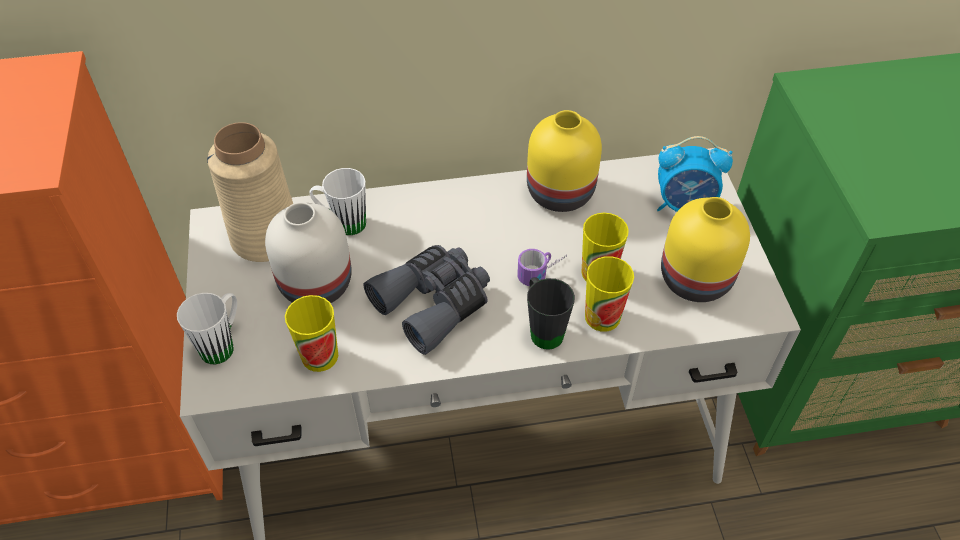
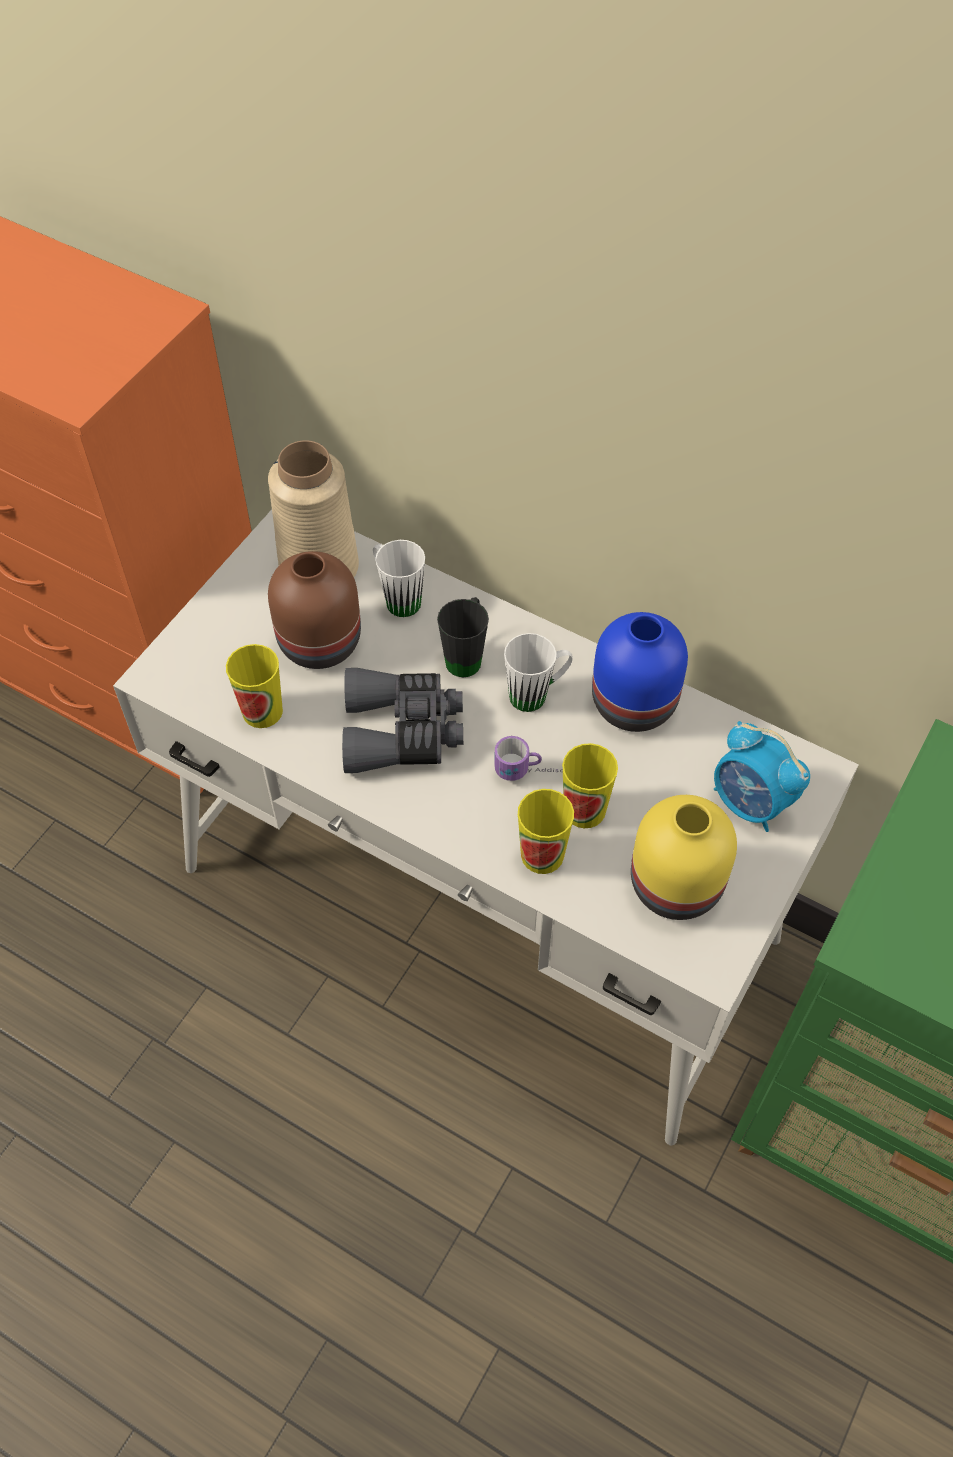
camera: 40 degrees right, 5 degrees up
white mug [177,293,237,364] -> white mug moved to [504,633,573,712]
white vase [265,202,352,303] -> brown vase [268,551,361,669]
yellow vase [527,110,602,212] -> blue vase [592,612,688,732]
black mug [527,277,575,350] -> black mug moved to [437,597,489,677]

